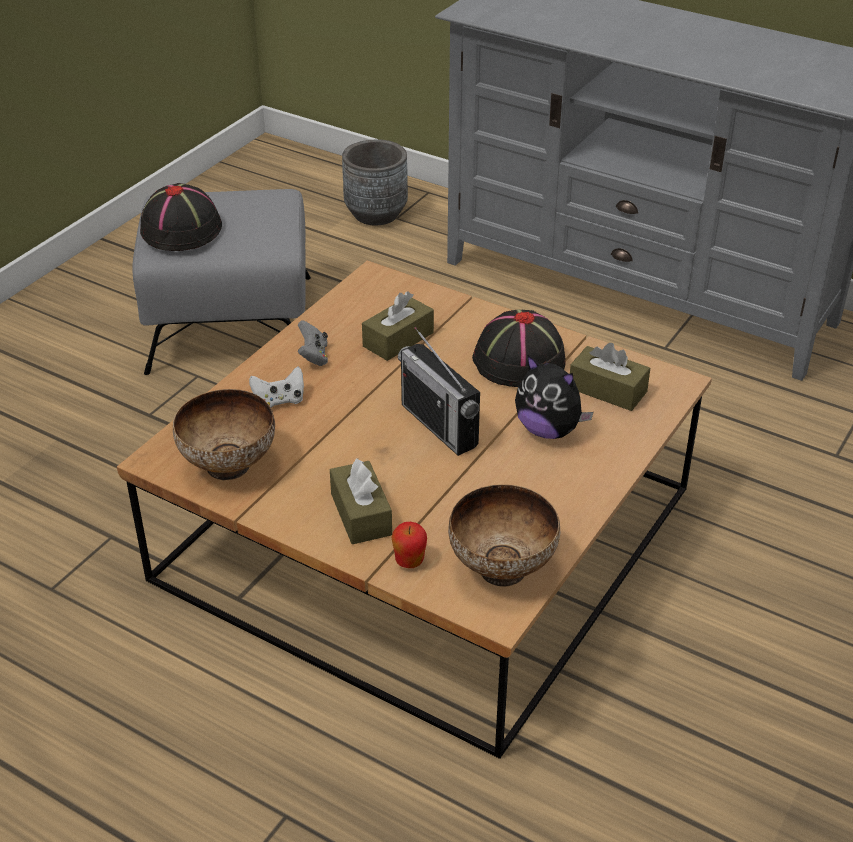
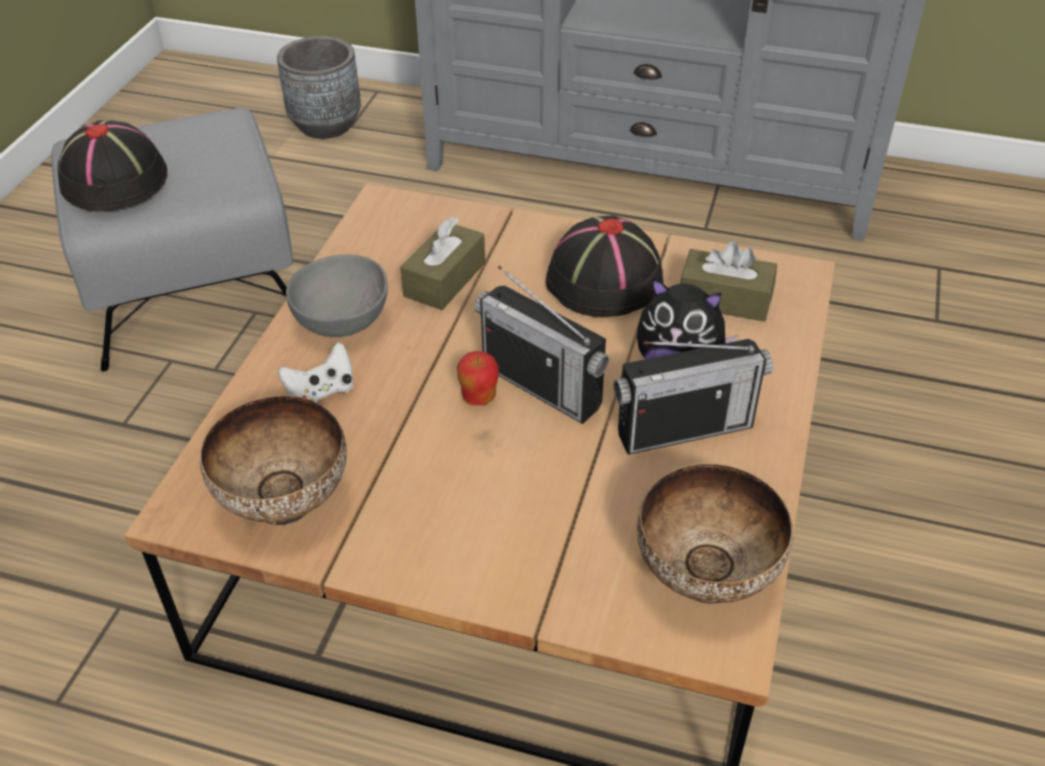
camera: 15 degrees left, 5 degrees up
grey game controller [298,321,328,366] -> grey bowl [286,255,388,337]
brown tissue box [330,458,392,544] -> none
apple [392,522,427,568] -> apple moved to [457,351,499,406]
none -> radio [614,339,773,455]

